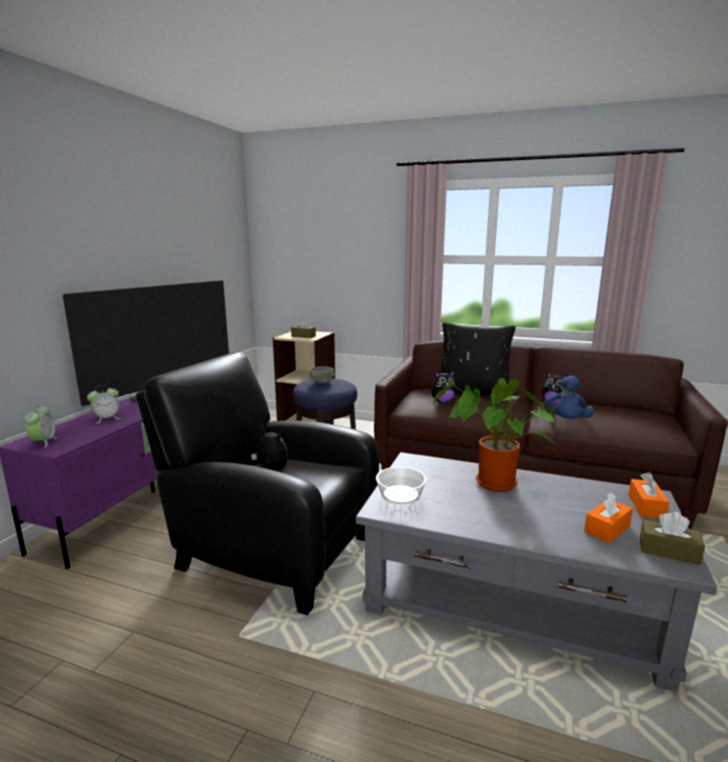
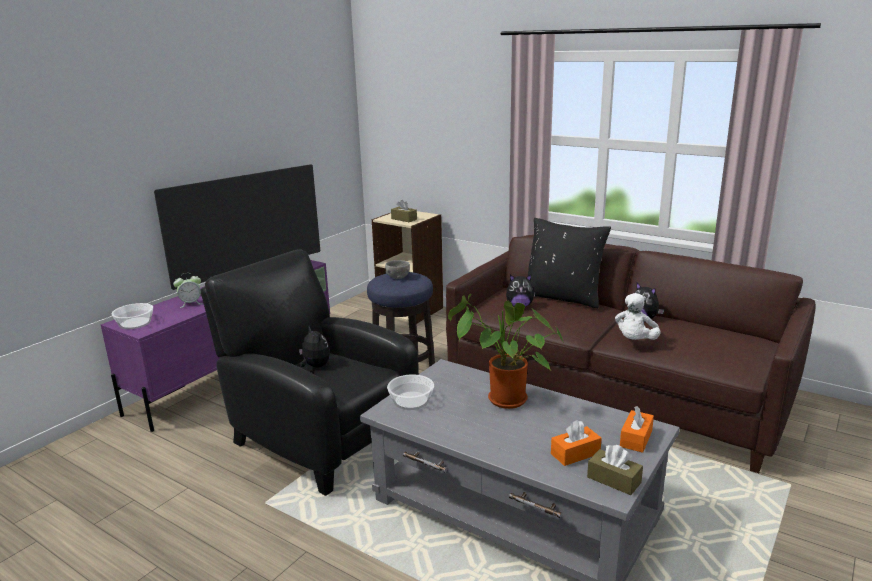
camera: 15 degrees right, 5 degrees up
alarm clock [25,404,58,448] -> bowl [111,303,153,329]
blue plush toy [544,376,594,419] -> white plush toy [615,293,661,340]

